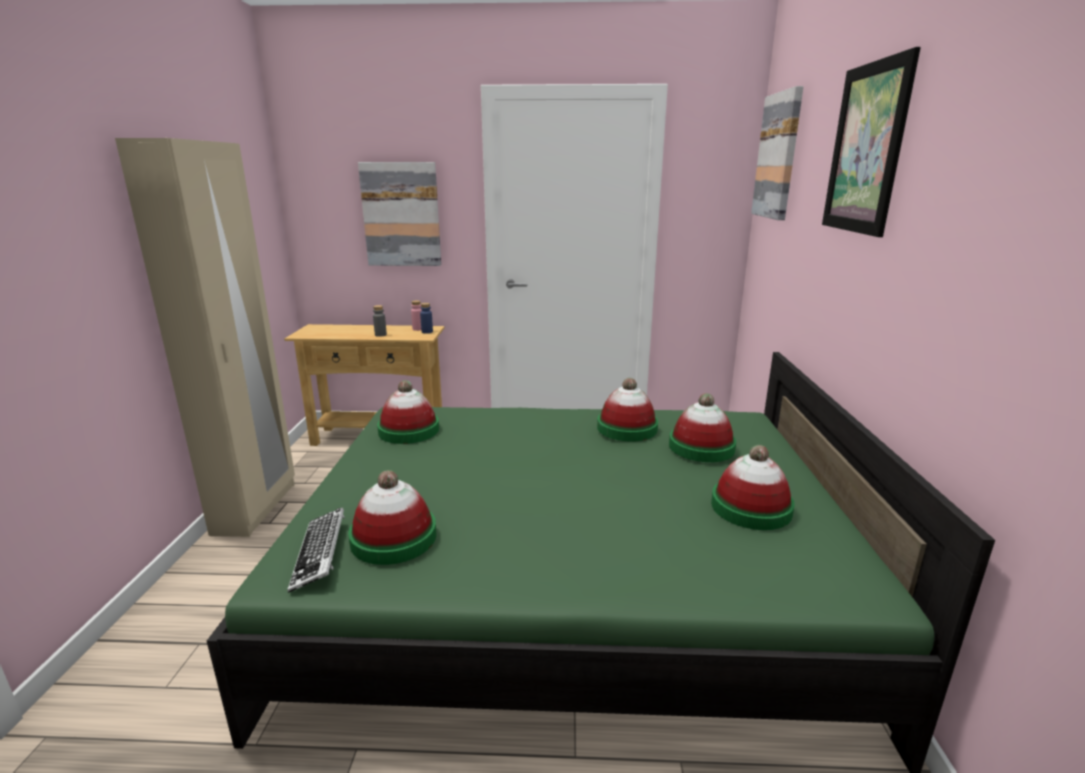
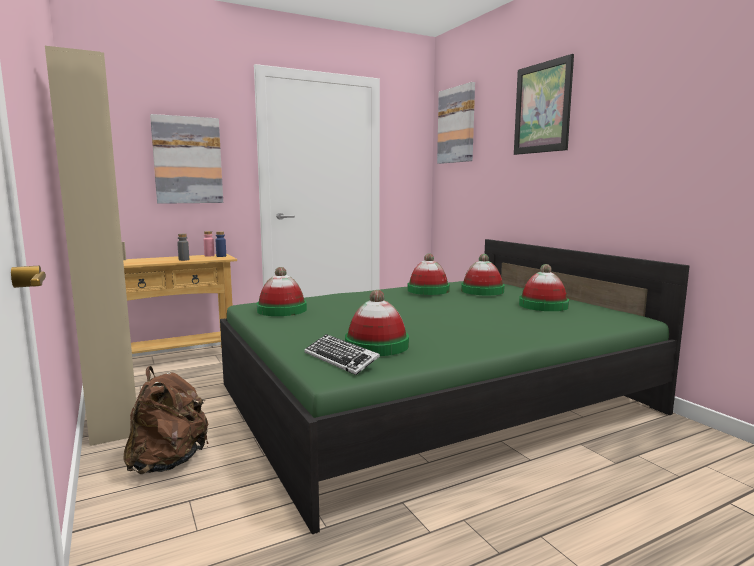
camera: 30 degrees left, 10 degrees down
none -> brown backpack [123,366,209,474]

